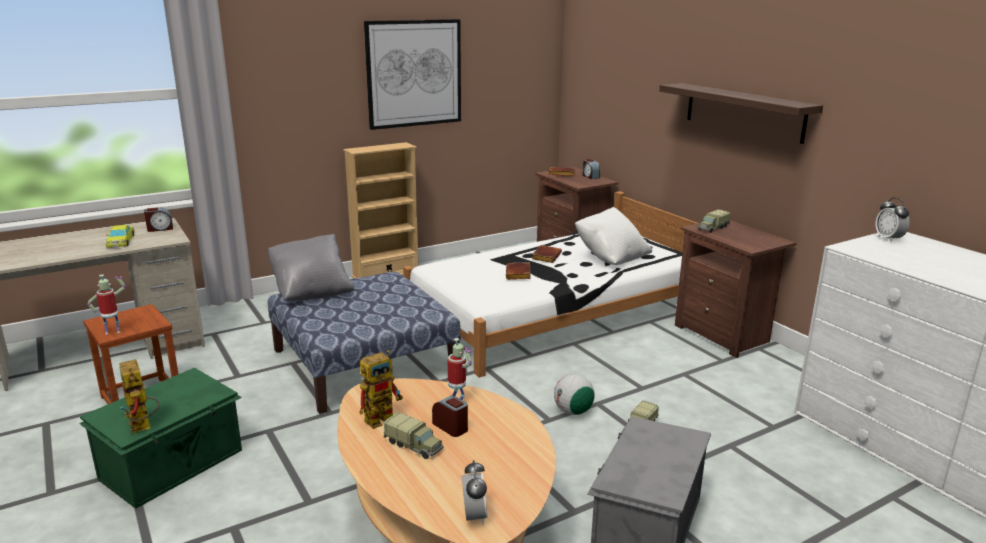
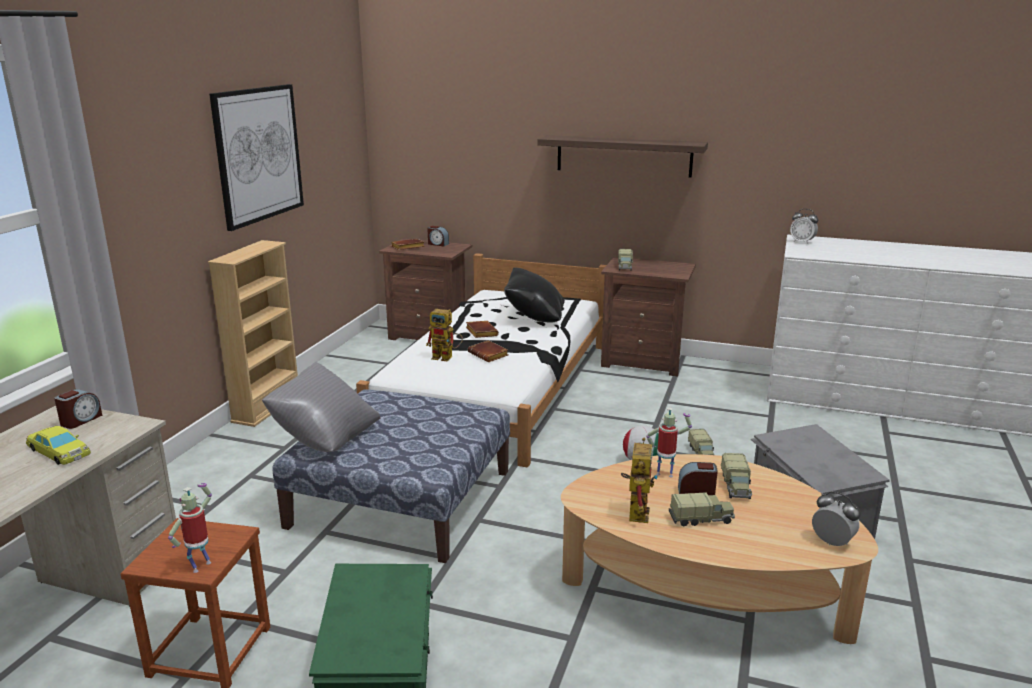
camera: 40 degrees left, 0 degrees up
toy robot [119,359,159,433] -> toy robot moved to [426,309,463,362]
white pillow [575,207,652,265] -> black pillow [504,267,565,323]
none -> toy truck [721,453,752,499]

